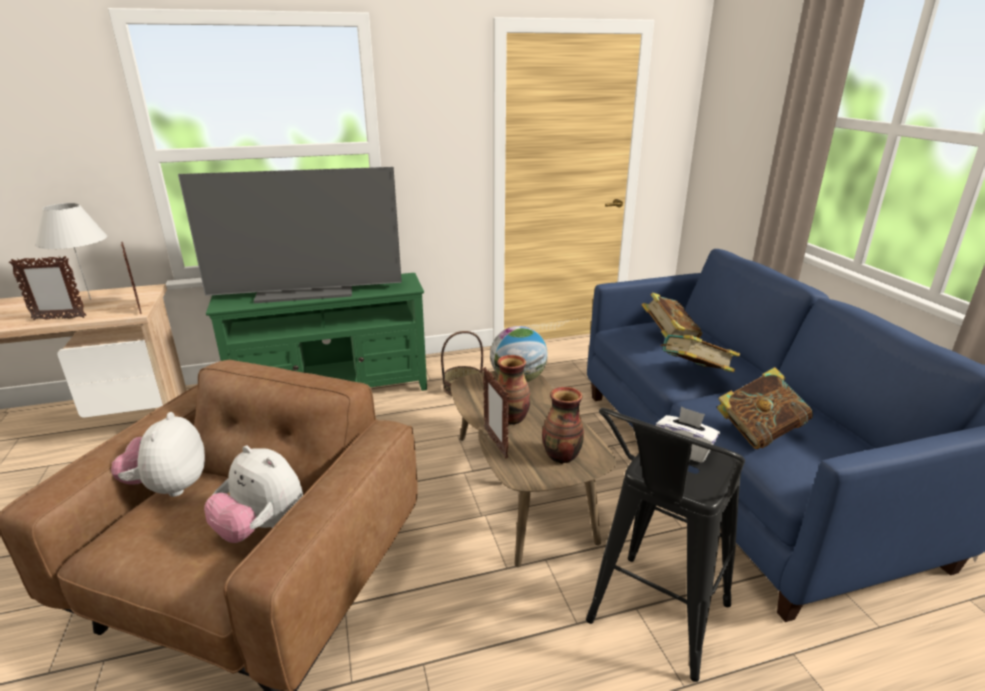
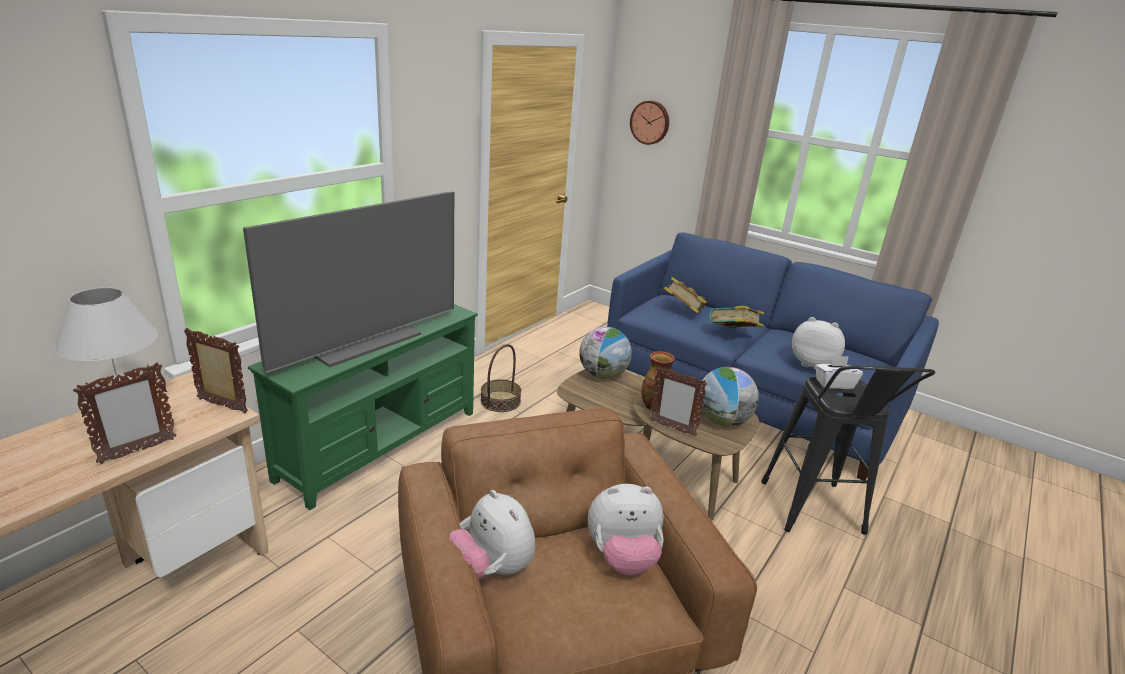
camera: 40 degrees left, 0 degrees up
vase [542,387,584,464] -> globe [698,367,759,426]
book [717,367,813,449] -> plush toy [792,317,845,370]
none -> wall clock [630,101,669,145]

